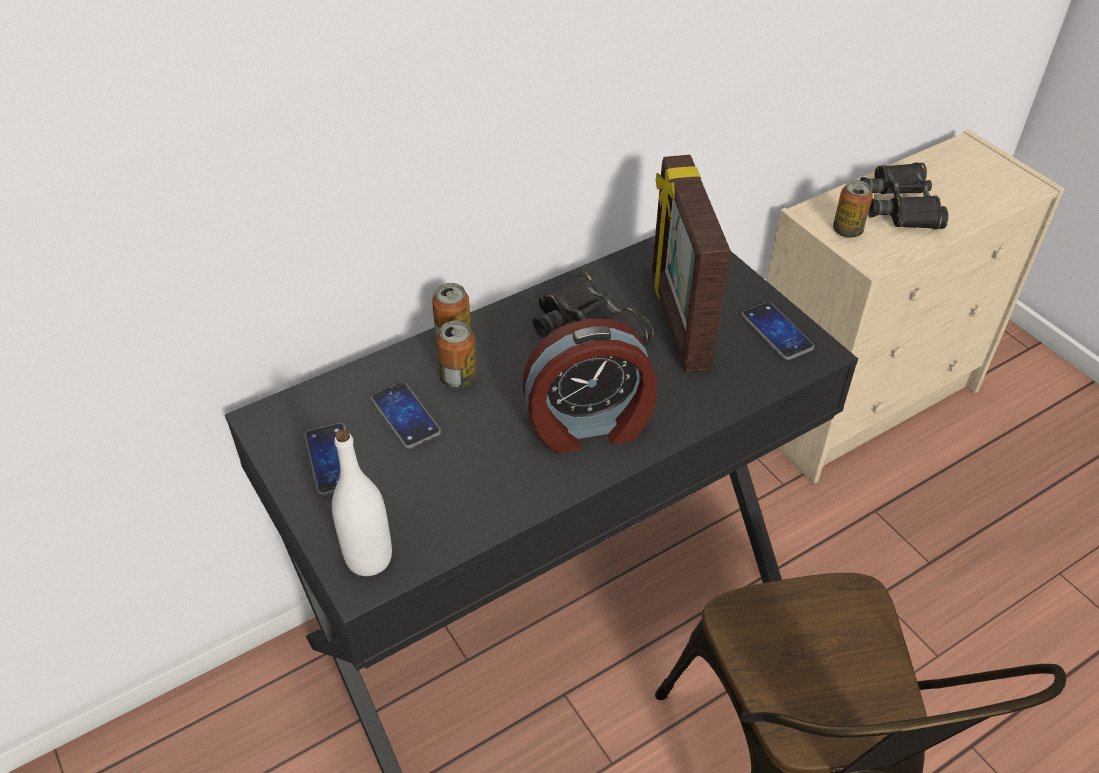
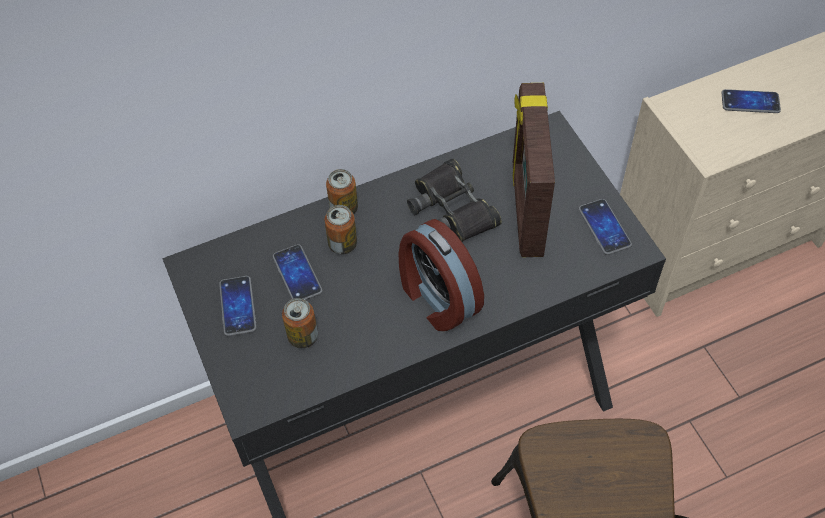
camera: 10 degrees right, 10 degrees up
white bottle [332,429,392,576] -> none
alarm clock [523,319,657,453] -> alarm clock turned 60 degrees clockwise [399,219,484,331]
can [833,180,873,238] -> can moved to [282,298,318,348]
black binoculars [860,163,949,229] -> phone [722,89,781,113]

